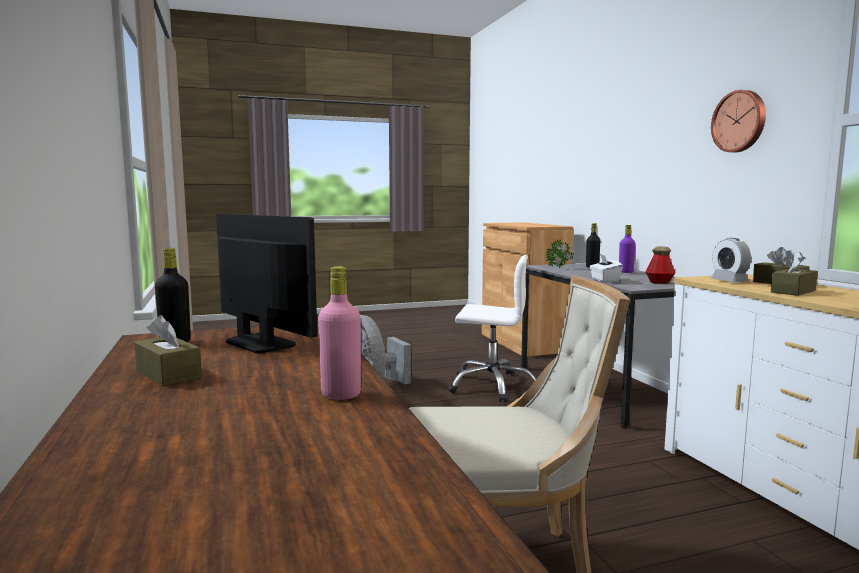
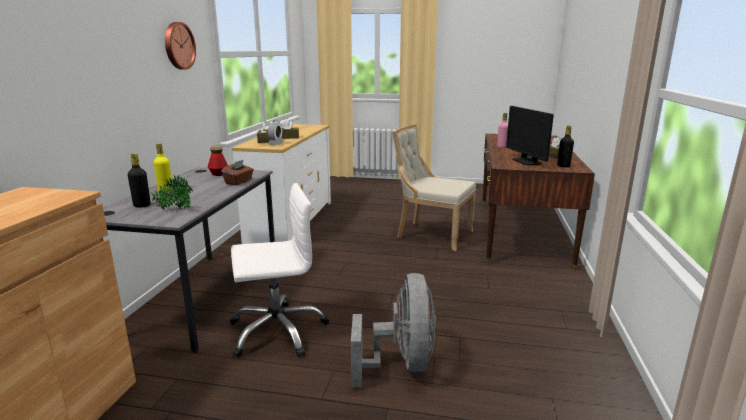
camera: 150 degrees left, 10 degrees up
white office chair [448,255,536,402] -> white office chair turned 120 degrees clockwise [230,183,329,358]
white tissue box [590,254,623,282] -> brown tissue box [221,160,254,185]
purple bottle [619,225,636,273] -> yellow bottle [154,143,172,192]

